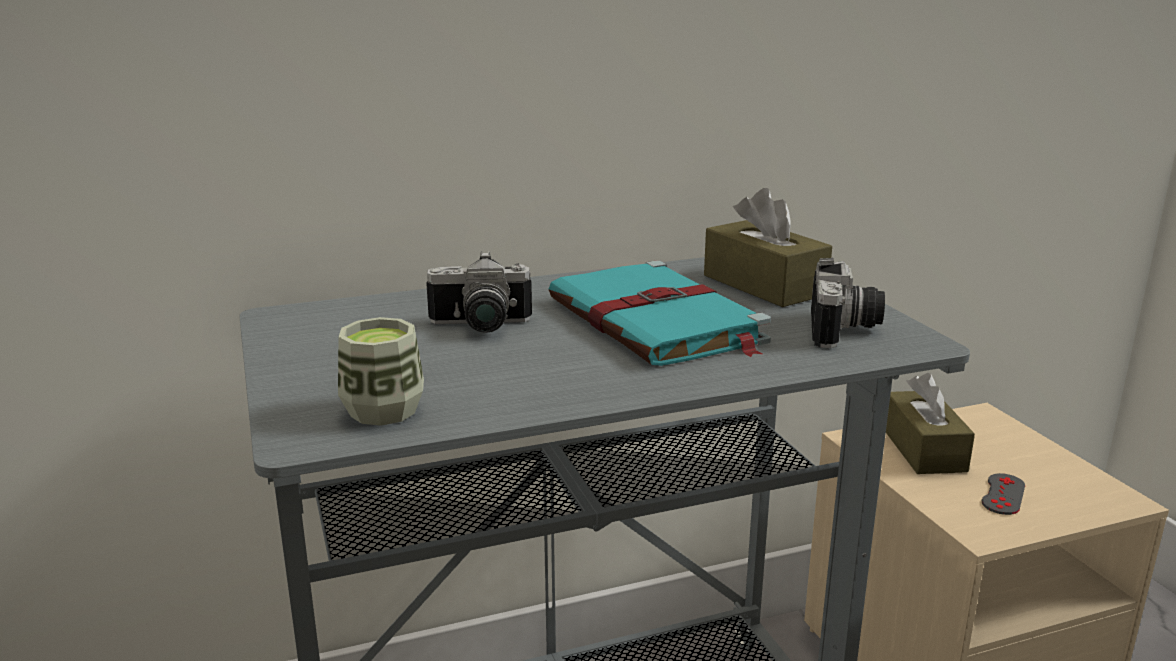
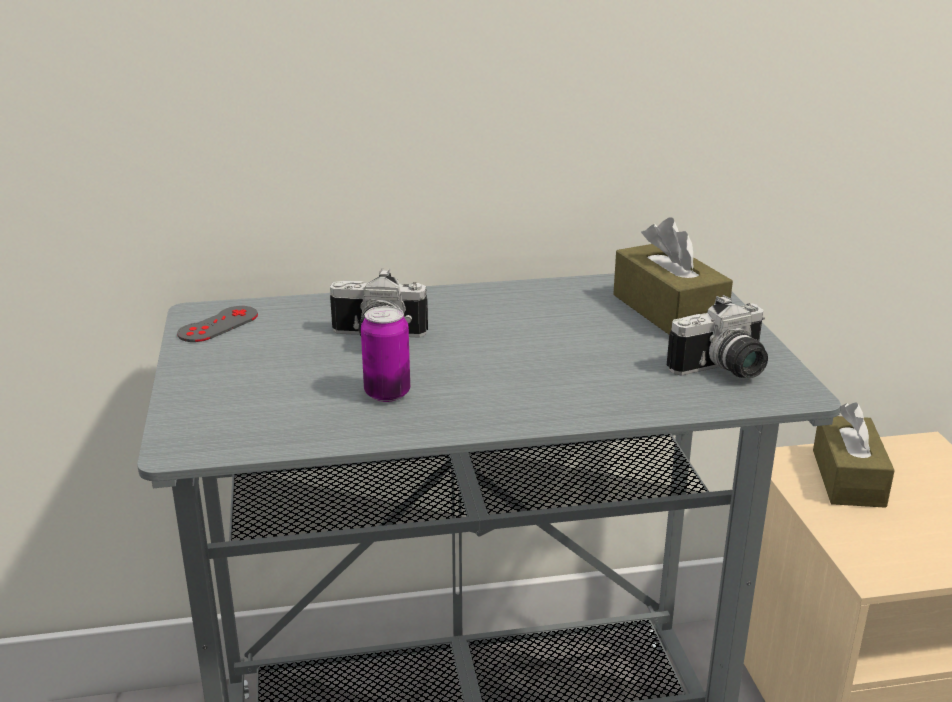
camera: 10 degrees right, 5 degrees up
cup [338,317,424,426] -> none
turquoise book [548,260,771,366] -> none
camera [811,258,885,348] -> camera turned 45 degrees clockwise [667,295,768,378]
grey game controller [982,473,1025,515] -> grey game controller moved to [177,306,258,342]
none -> can [361,306,410,402]

